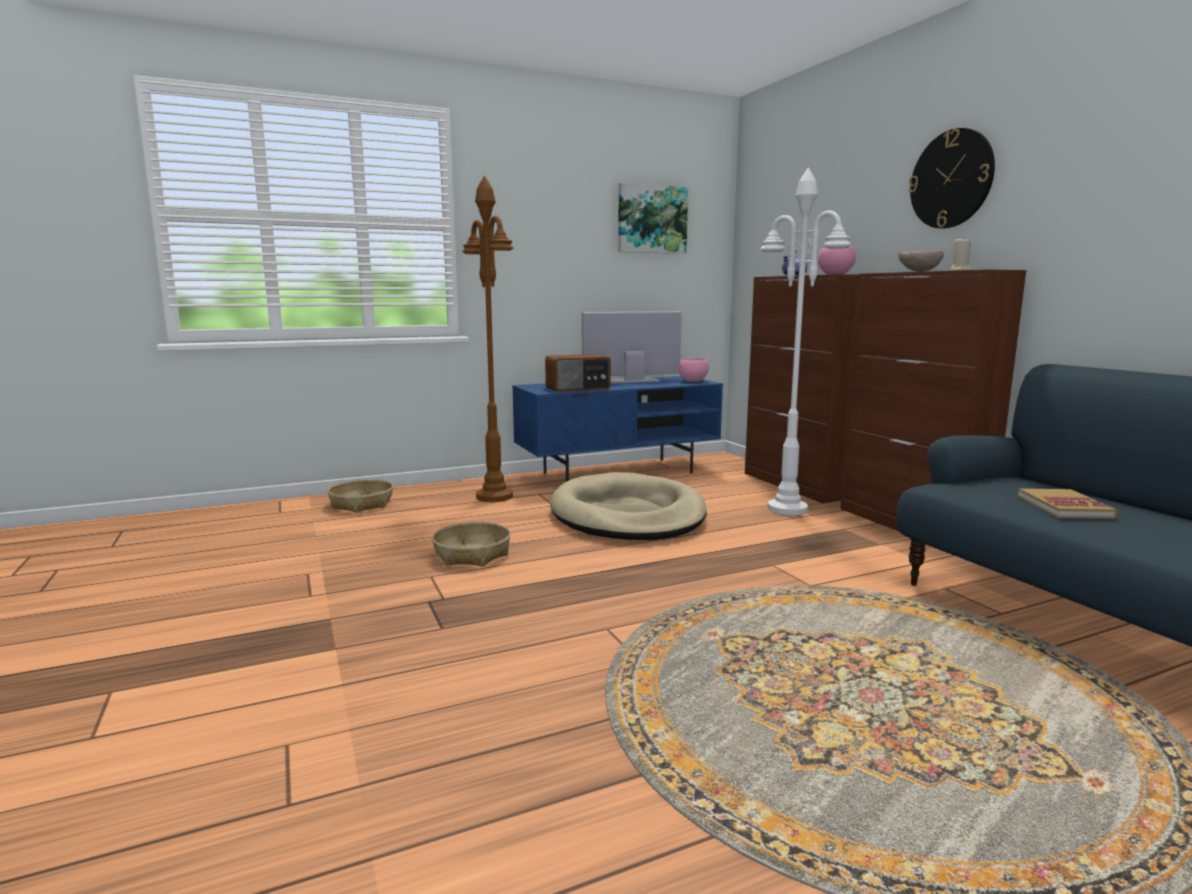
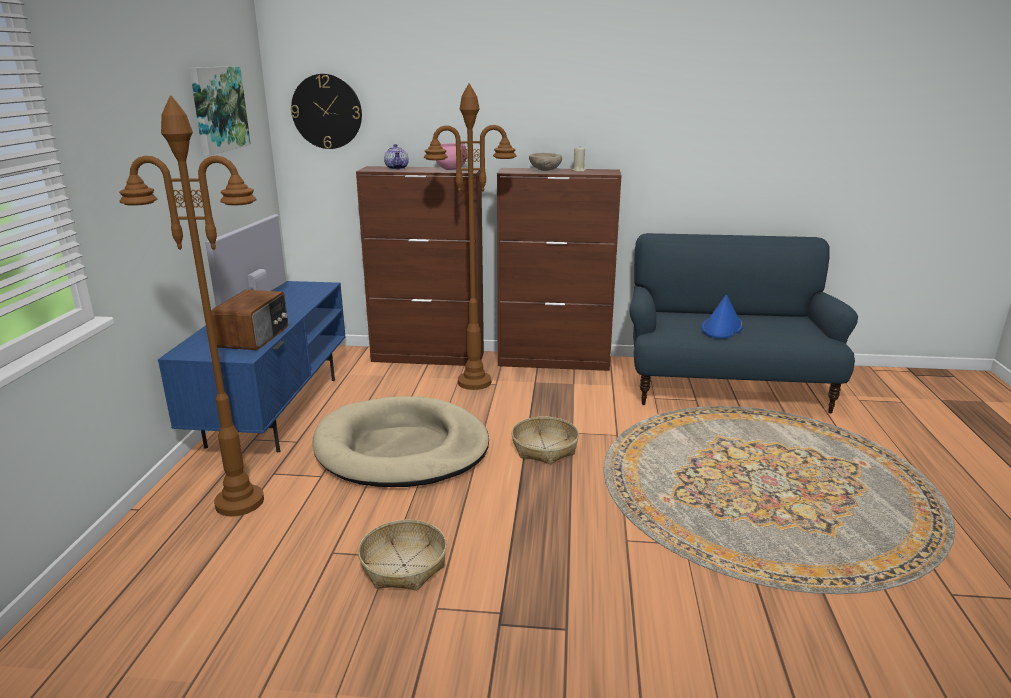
camera: 60 degrees left, 10 degrees up
basket [327,479,393,513] -> basket moved to [511,416,579,465]
pink bowl [678,358,709,382] -> none
white floor lamp [760,168,851,515] -> brown floor lamp [424,84,517,390]
wall clock [909,128,995,229] -> wall clock moved to [291,74,362,149]
book [1018,489,1118,519] -> blue hat [702,295,742,339]

